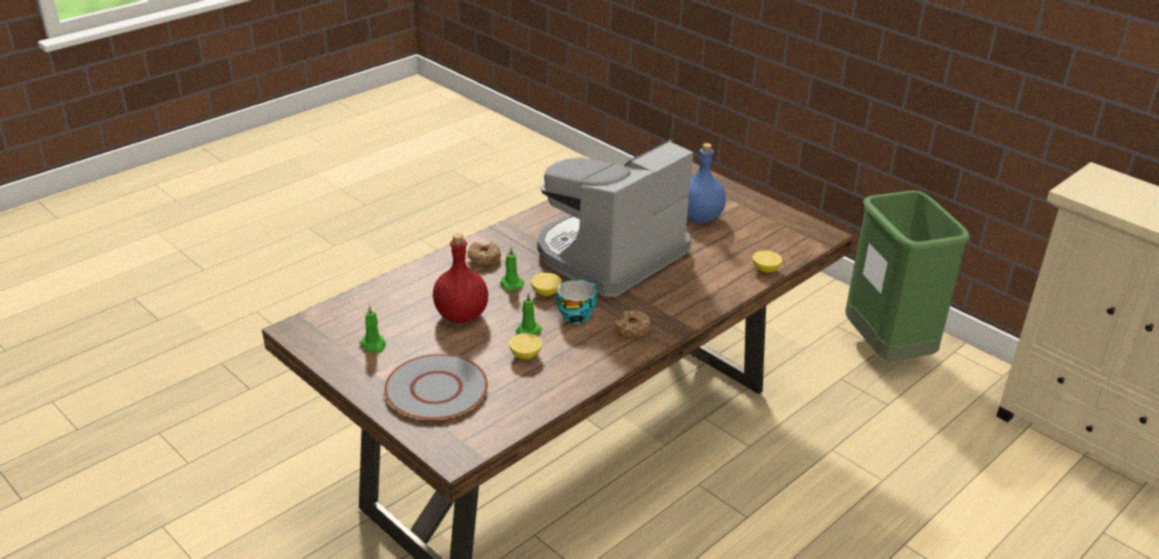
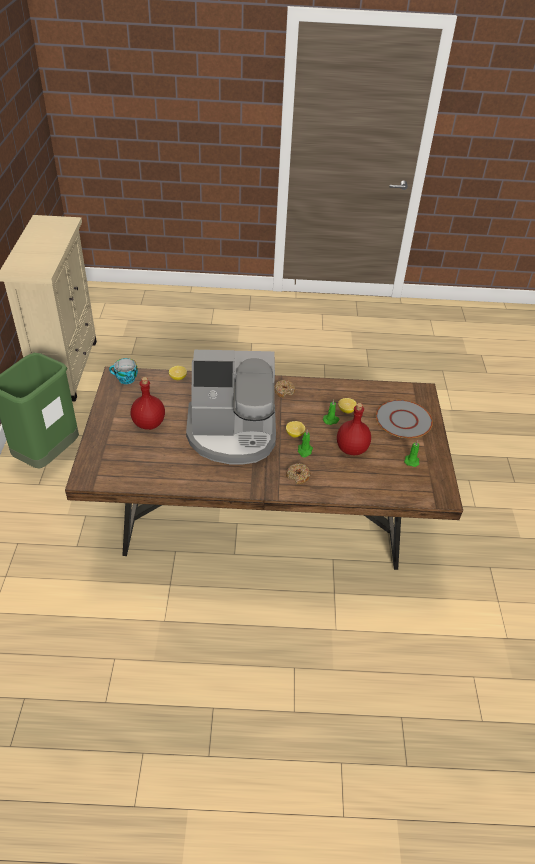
camera: 135 degrees left, 10 degrees up
cup [556,279,597,324] -> cup moved to [109,358,138,384]
blue bottle [687,143,726,223] -> red bottle [131,377,165,430]

